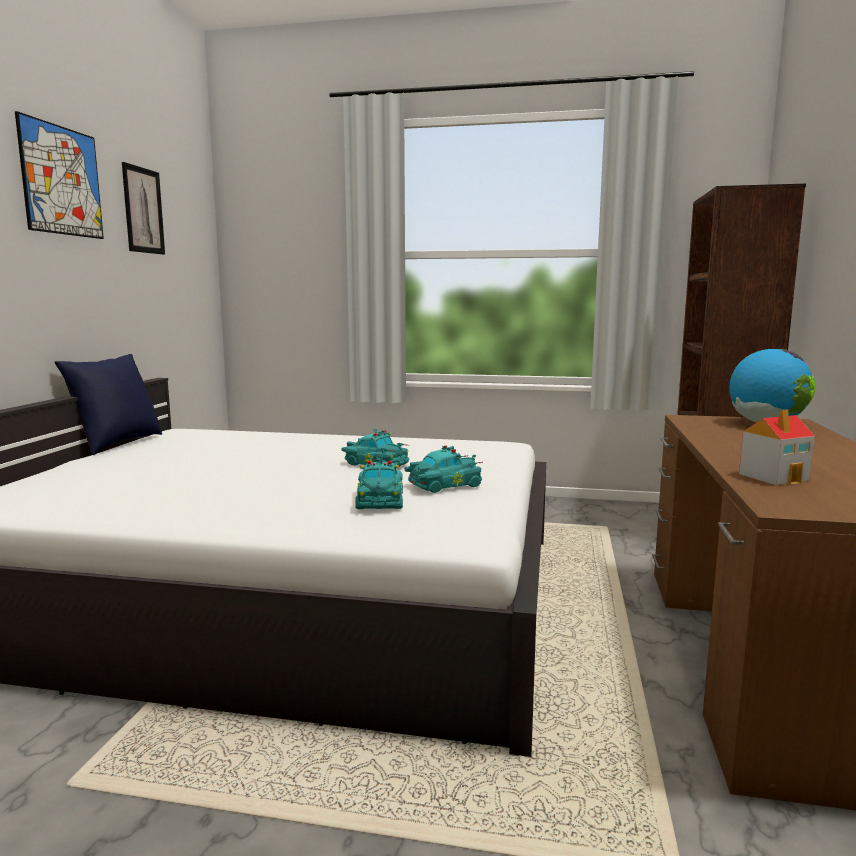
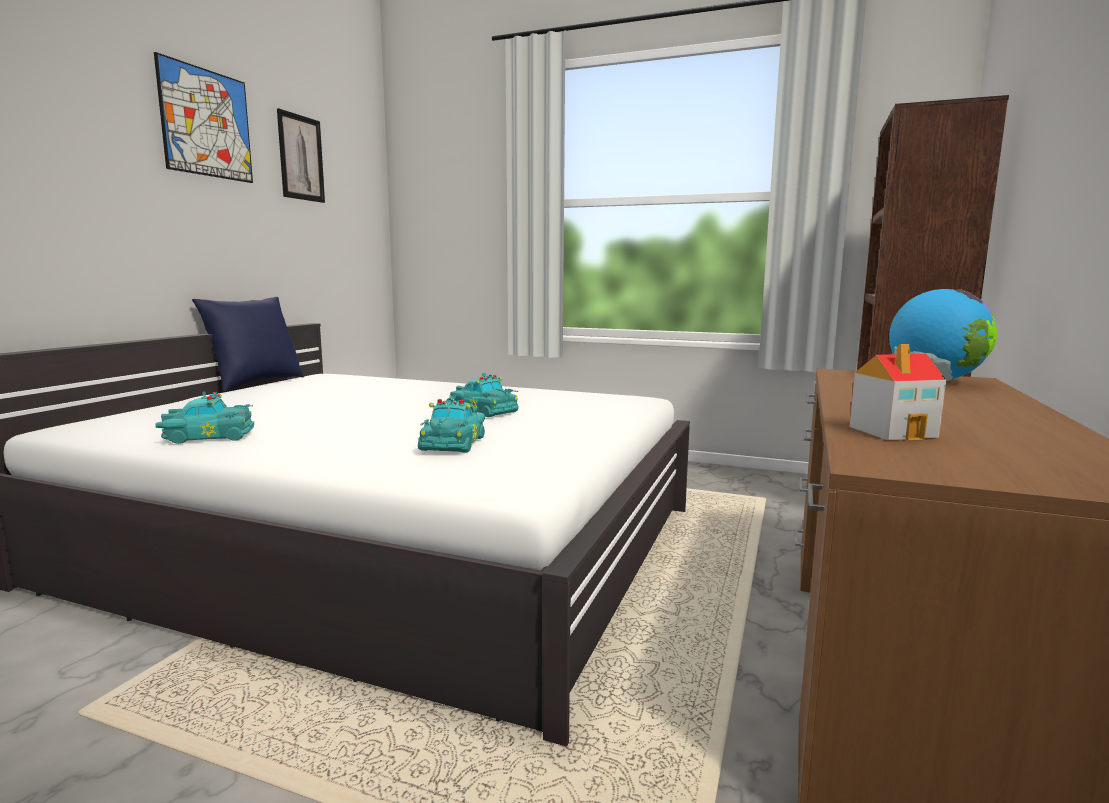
camera: 10 degrees right, 0 degrees up
turquoise toy car [405,445,483,493] -> turquoise toy car moved to [155,391,254,444]

